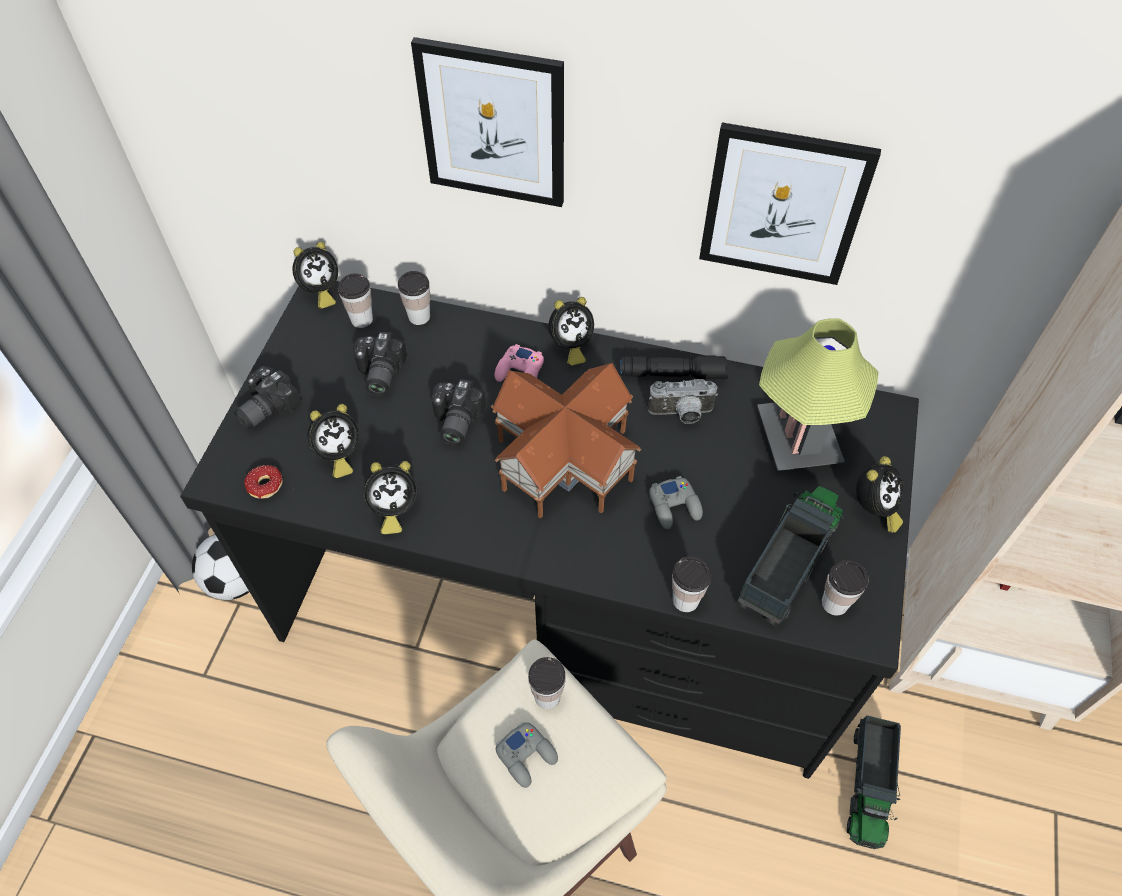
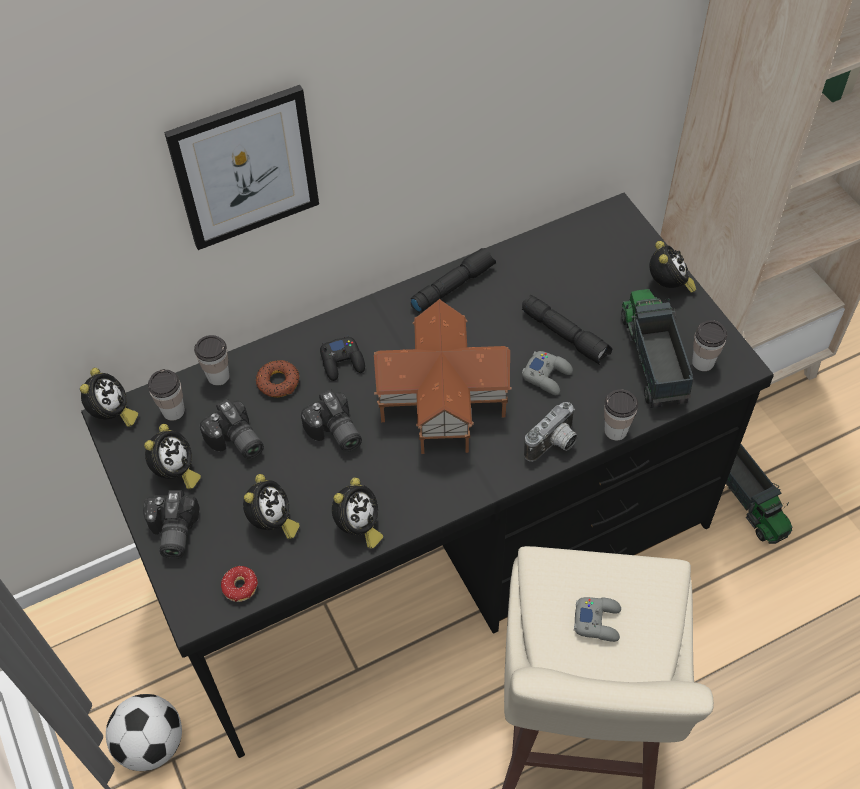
camera: 40 degrees left, 0 degrees up
pink game controller [495,344,544,382] -> black game controller [320,336,365,381]
cup [528,657,566,709] -> none
alarm clock [549,297,594,366] -> alarm clock moved to [144,424,201,489]
camera [648,379,718,424] -> camera moved to [524,402,578,462]
picture [699,122,881,285] -> none
table lamp [757,318,878,471] -> none
none -> donut [256,360,299,397]
none -> black flashlight [522,295,612,365]

